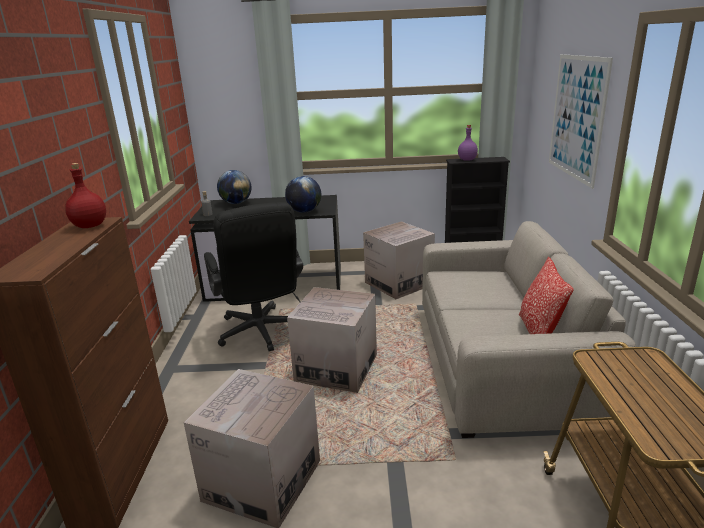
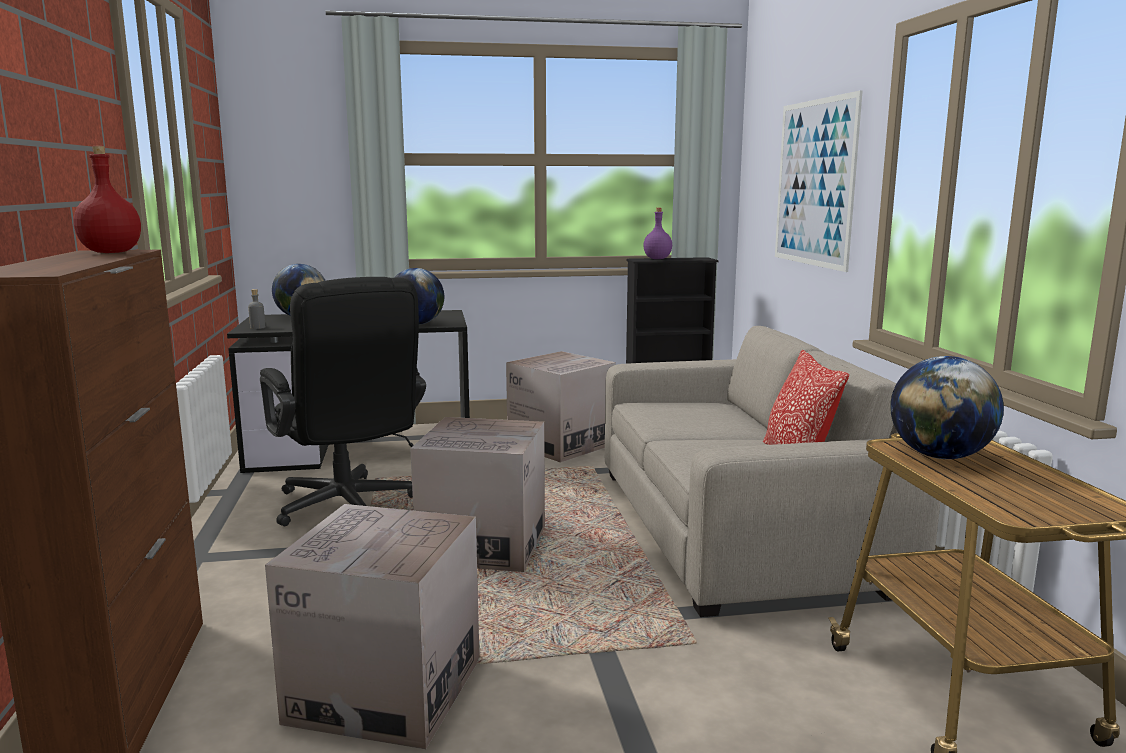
camera: 10 degrees left, 10 degrees down
none -> globe [890,356,1004,459]

